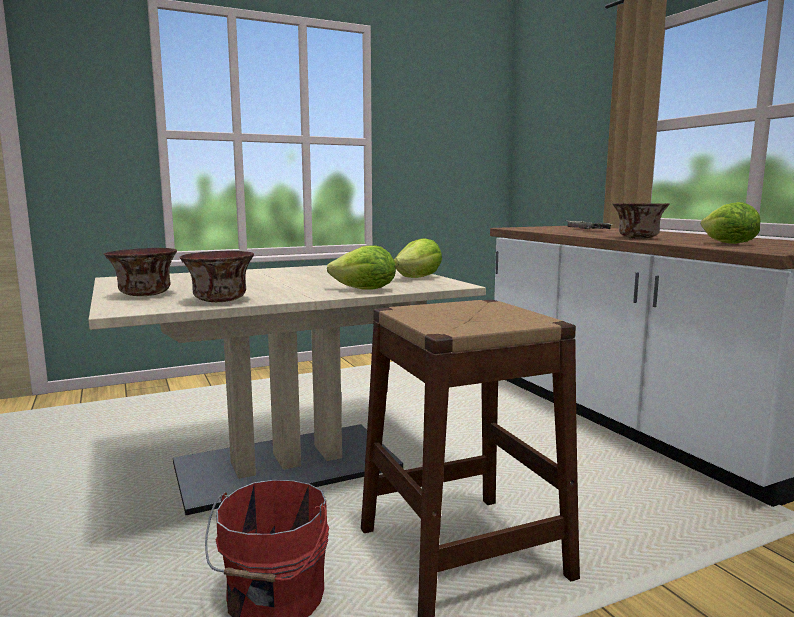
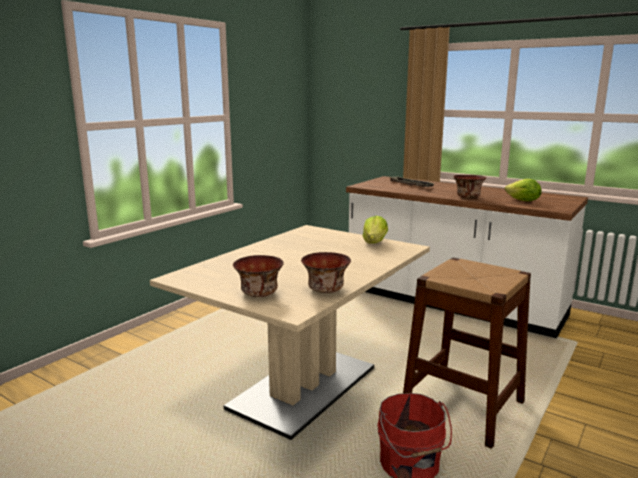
camera: 30 degrees left, 5 degrees up
lettuce [327,245,396,289] -> none

